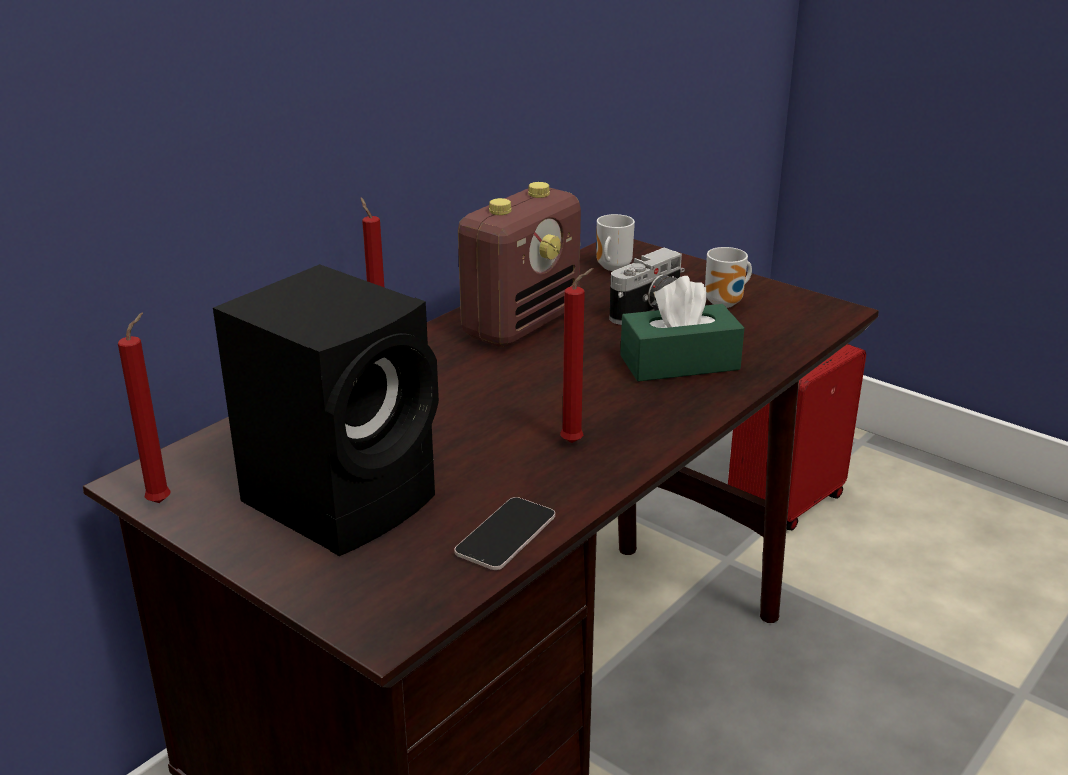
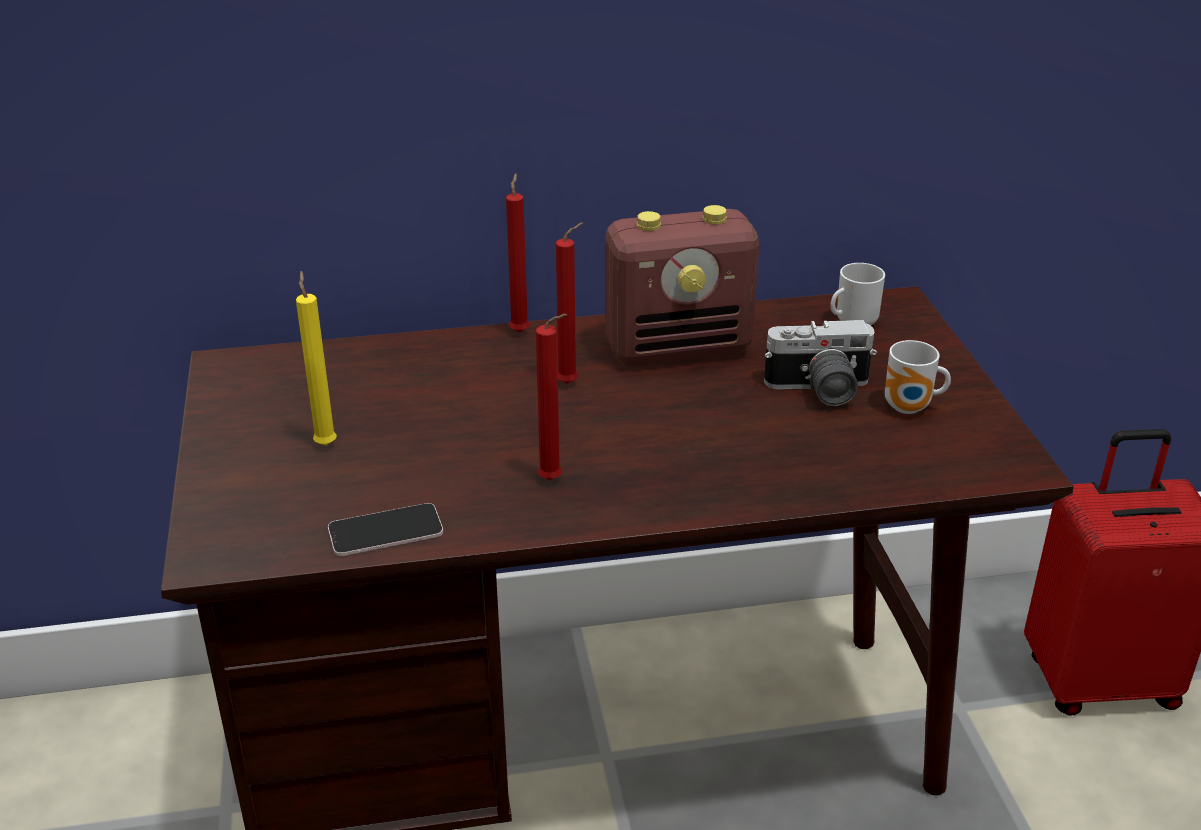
camera: 40 degrees right, 5 degrees up
red candle [118,313,170,503] -> red candle moved to [556,222,583,384]
black speaker [213,264,439,556] -> yellow candle [296,271,337,445]
green tissue box [620,276,744,382] -> none

